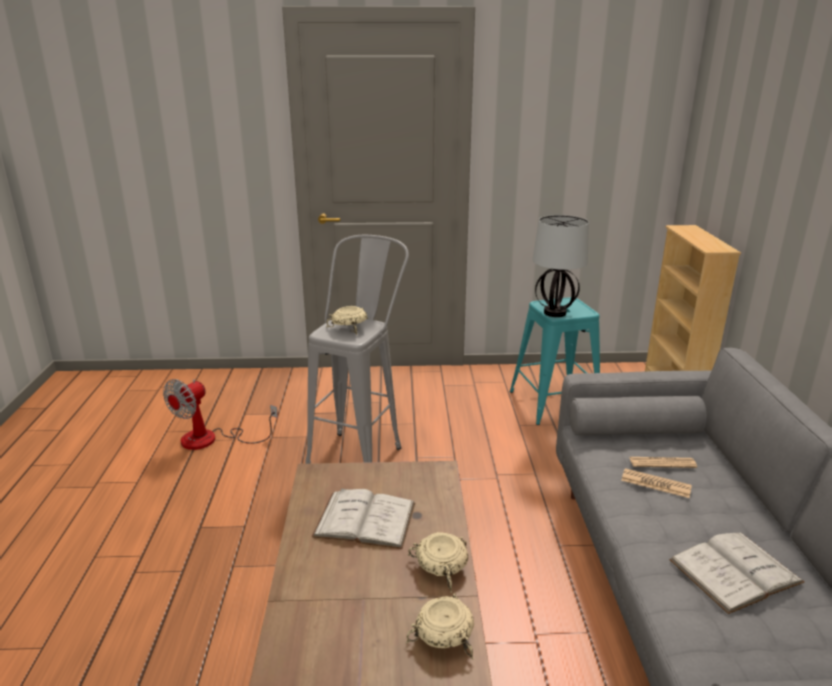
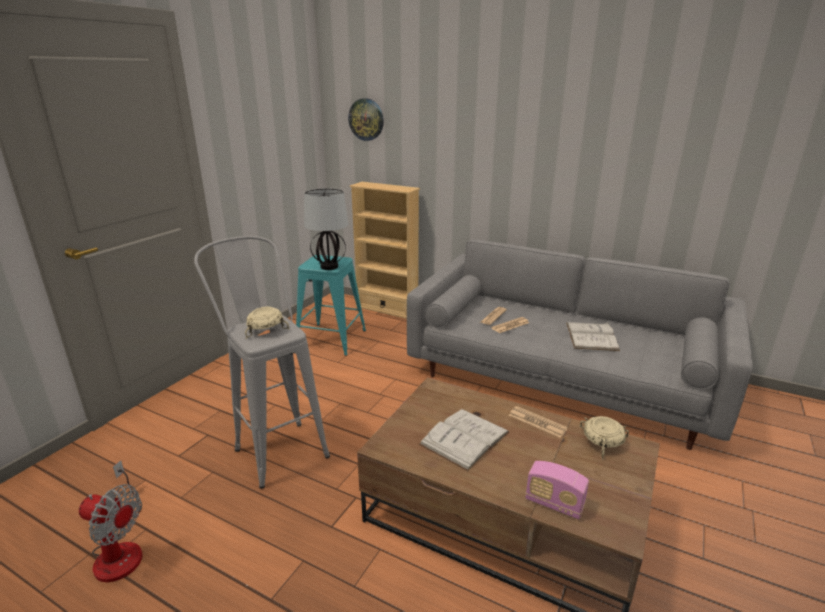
camera: 60 degrees left, 0 degrees up
fan [163,379,278,450] -> fan turned 45 degrees counterclockwise [79,460,142,582]
beige bowl [408,532,468,593] -> newspaper [509,406,568,437]
none -> wall clock [348,98,384,141]
none -> radio [526,461,589,519]

